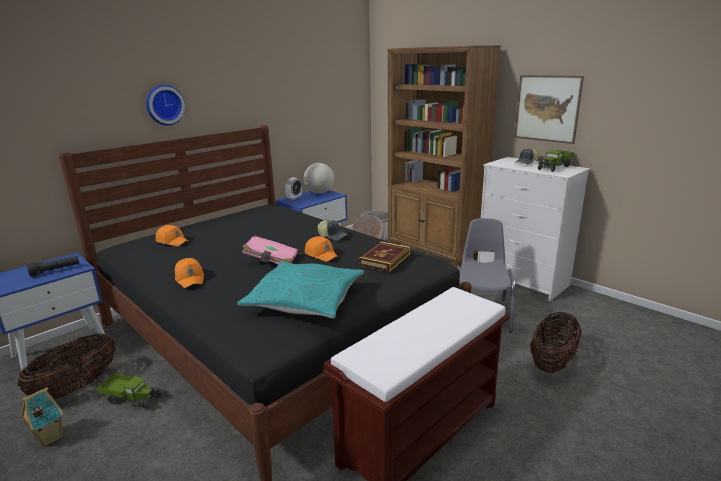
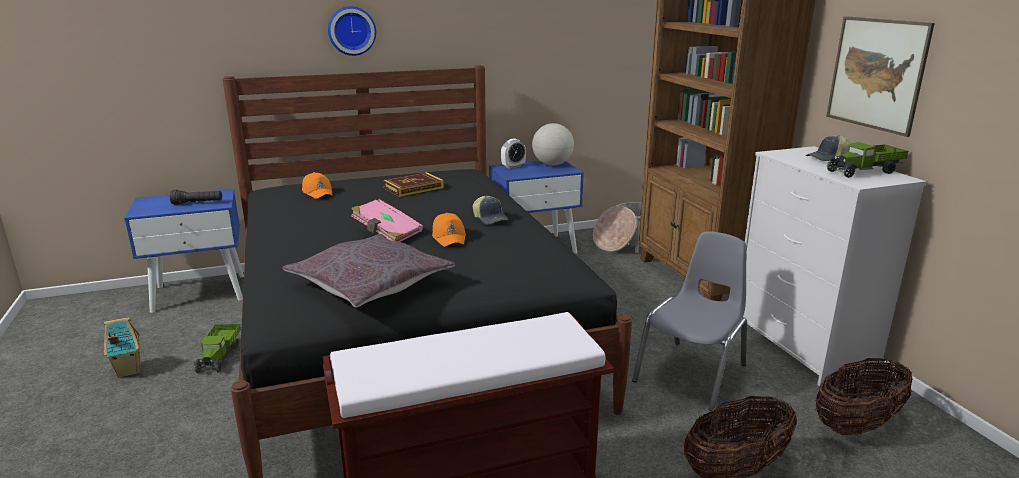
camera: 25 degrees right, 0 degrees up
basket [18,334,115,399] -> basket moved to [815,358,912,435]
toy truck [97,373,162,410] -> toy truck turned 45 degrees clockwise [194,324,241,373]
orange cap [175,258,204,288] -> none
turquoise pillow [237,261,364,318] -> grey pillow [282,234,455,308]
book [359,241,410,272] -> book moved to [383,172,444,197]

